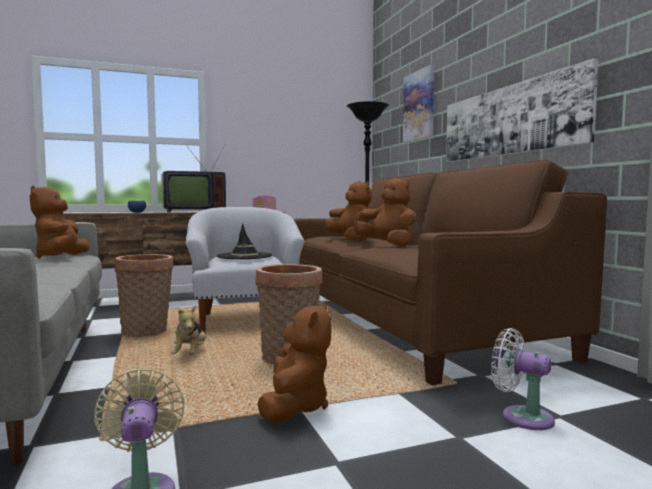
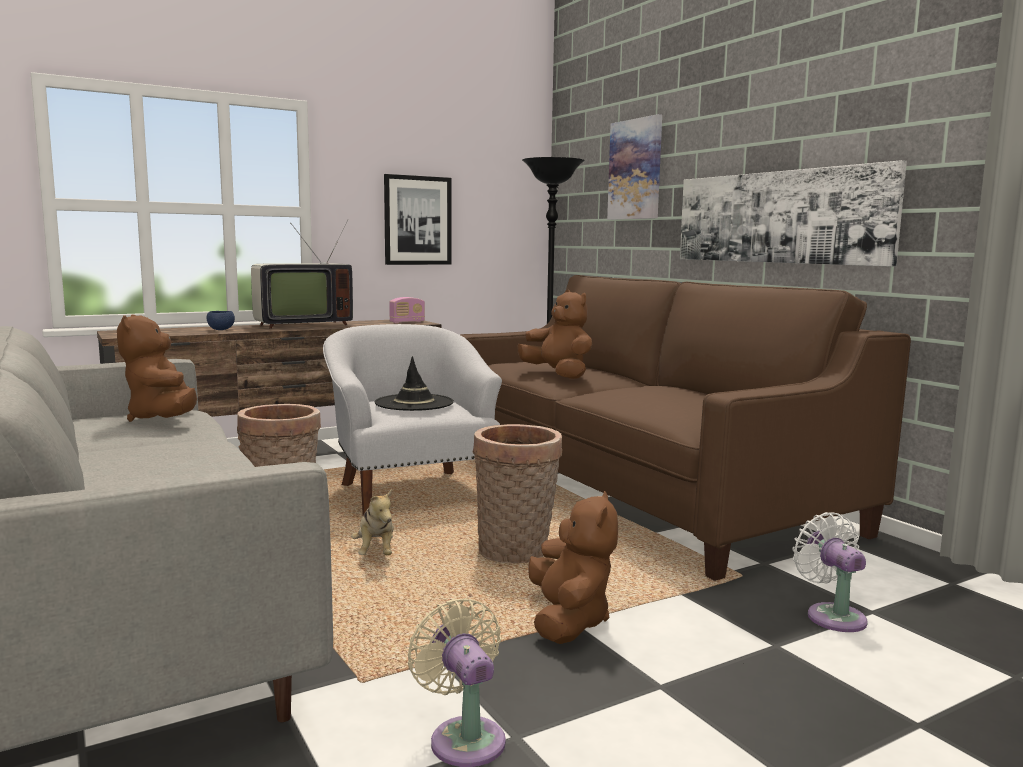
camera: 10 degrees left, 5 degrees up
brown plush toy [354,178,417,247] -> none
white fan [491,328,555,430] -> white fan turned 45 degrees clockwise [792,512,868,632]
none -> picture [384,174,452,265]

